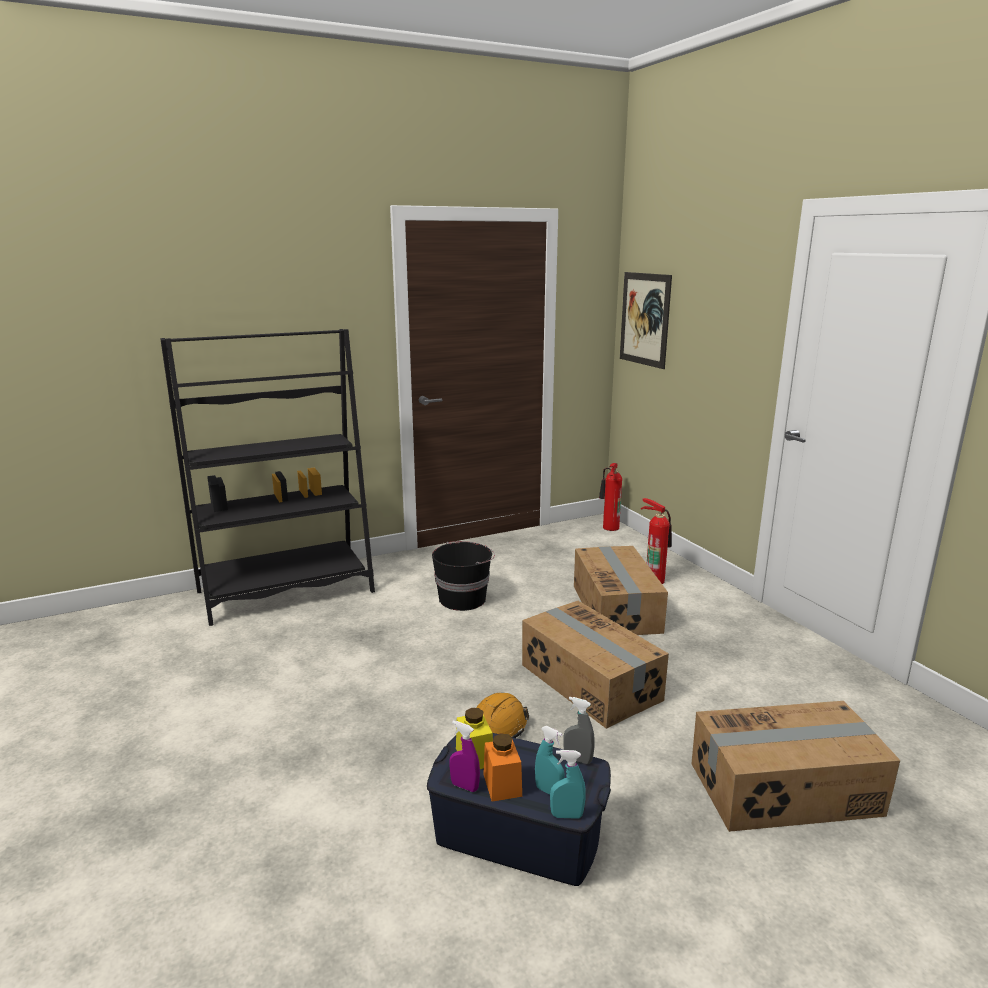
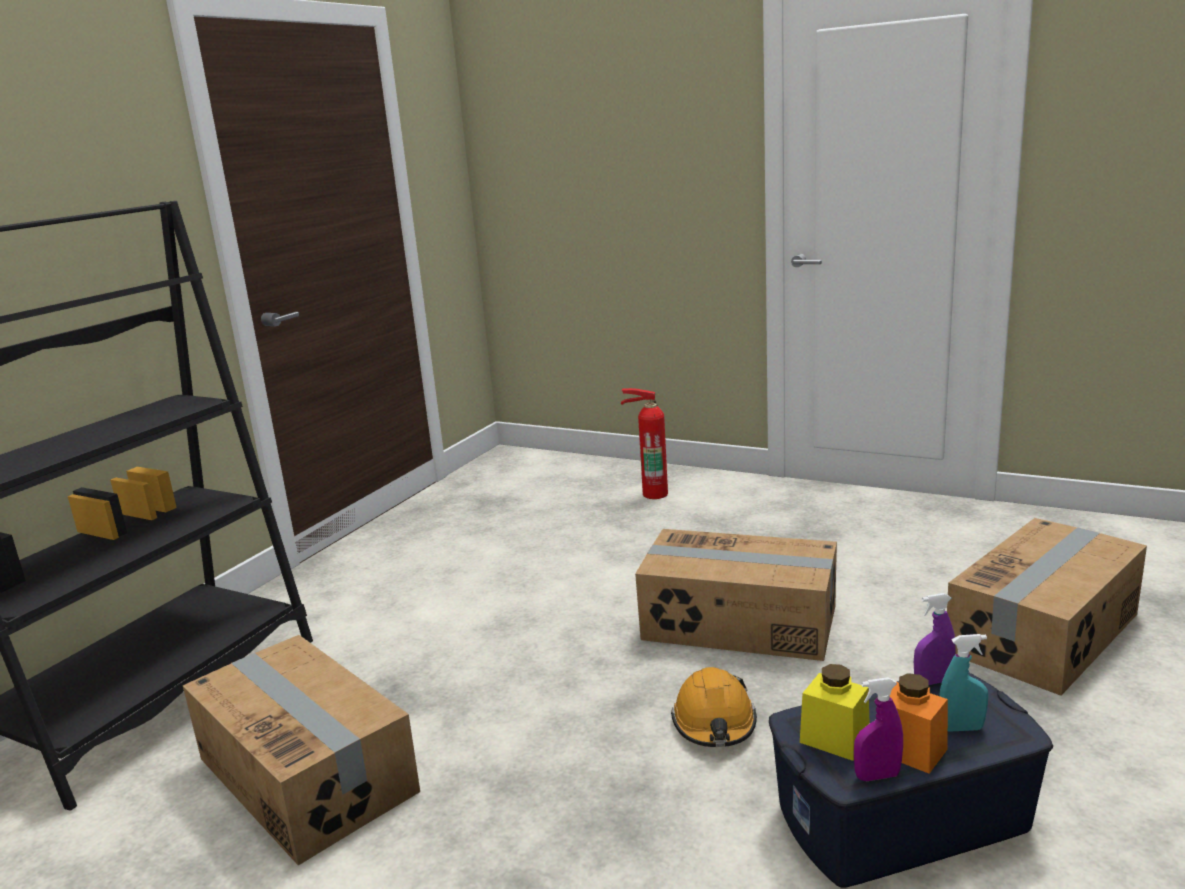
camera: 35 degrees left, 0 degrees up
black bucket [432,541,495,611] -> none
turquoise spray bottle [550,750,586,819] -> none
grey spray bottle [564,697,595,764] -> purple spray bottle [914,593,956,685]
cardboard box [574,546,668,635] -> cardboard box moved to [183,635,420,866]
fire extinguisher [599,463,622,531] -> none
picture [620,272,672,369] -> none

